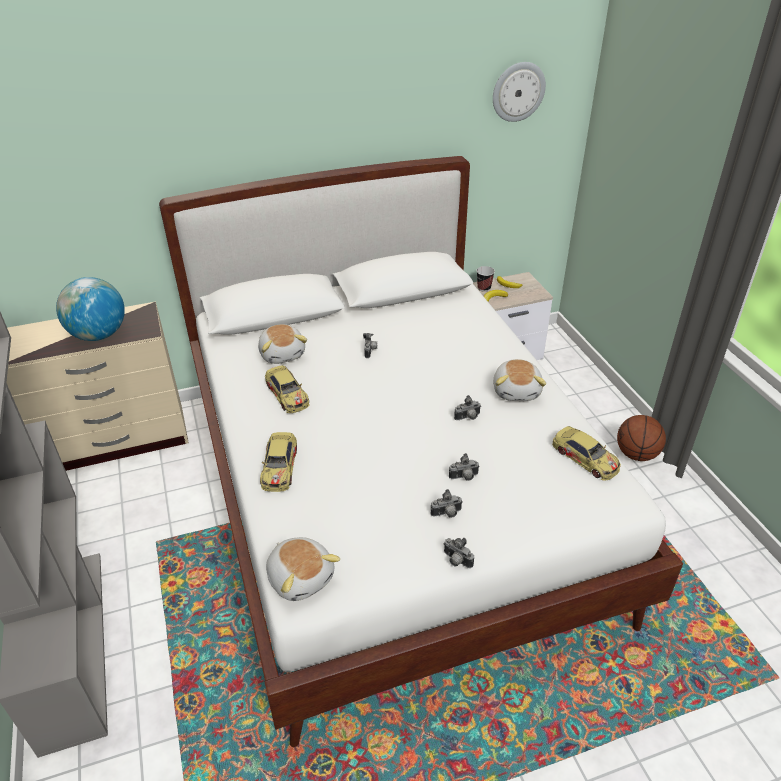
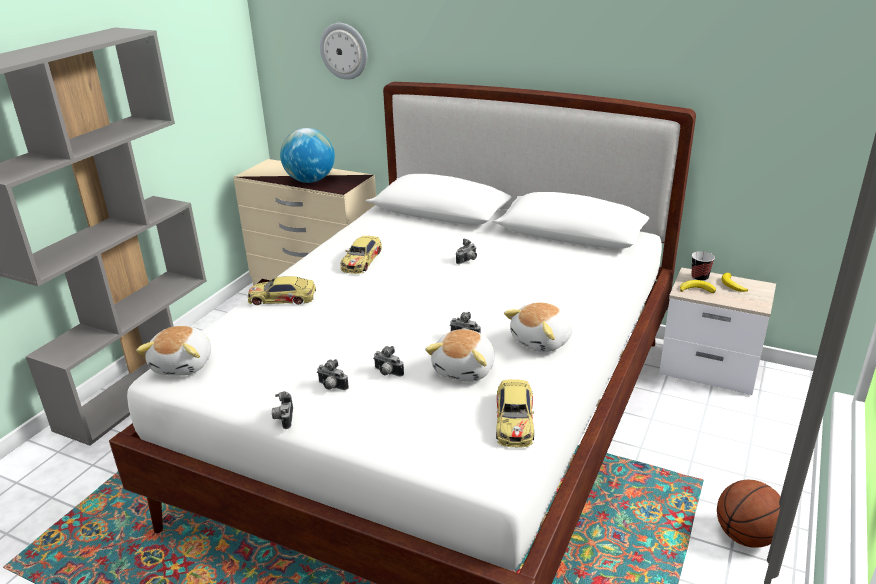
camera: 45 degrees right, 10 degrees down
plush toy [258,324,307,364] -> plush toy moved to [425,329,495,382]
toy car [260,432,297,492] -> toy car turned 45 degrees clockwise [248,276,316,305]
wall clock [493,62,546,122] -> wall clock moved to [320,23,367,80]

